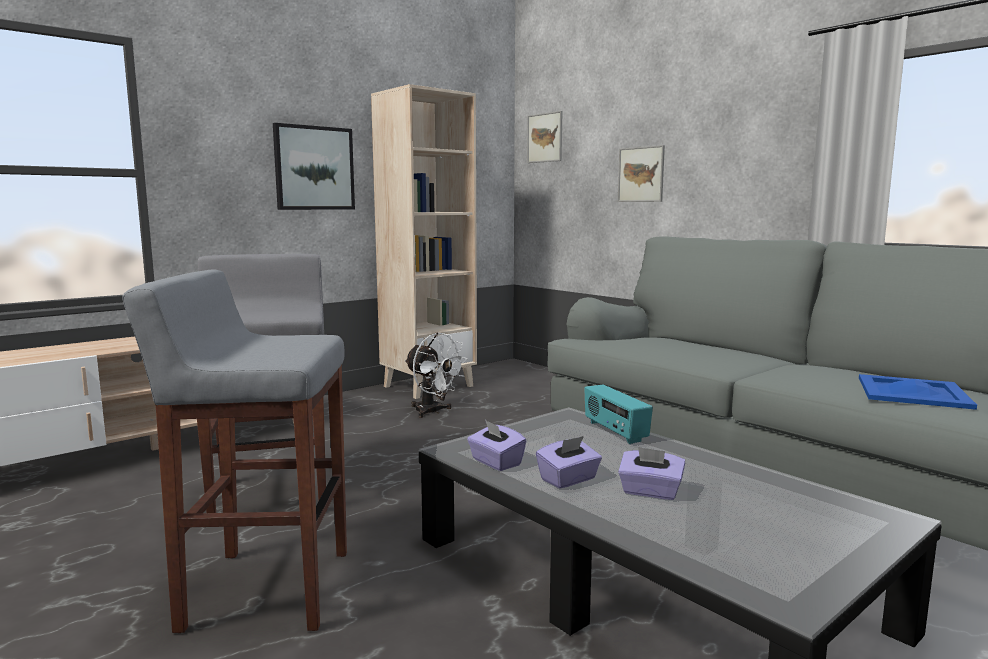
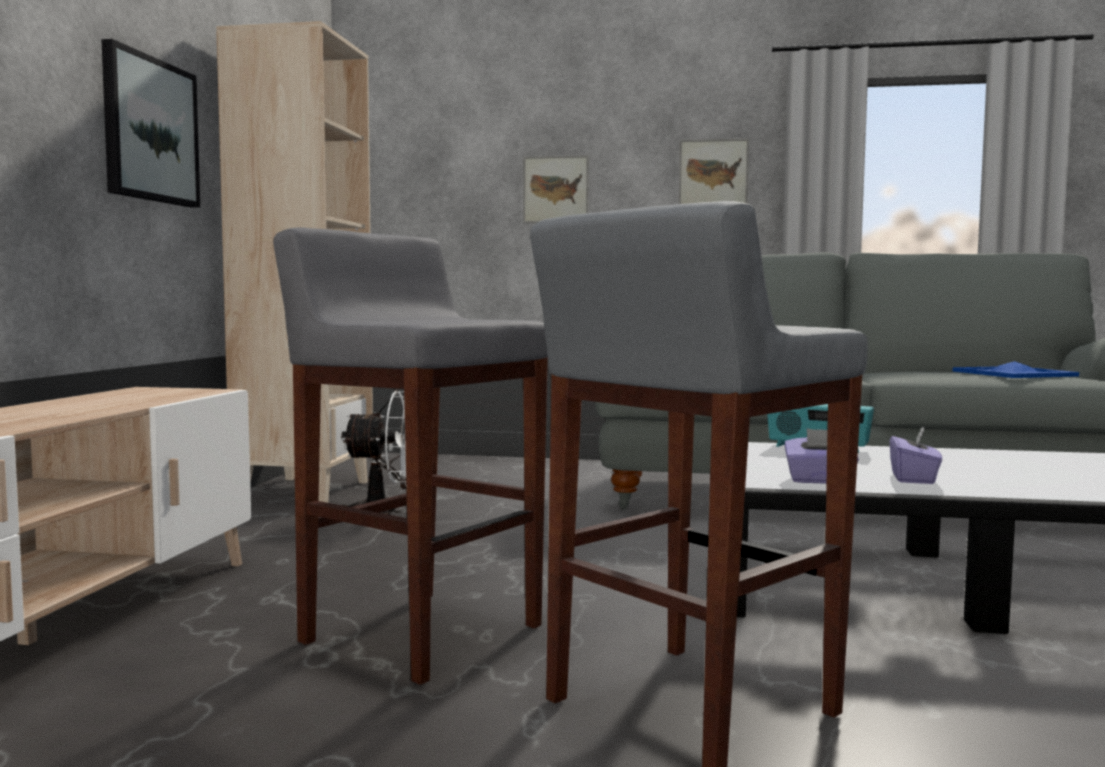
camera: 40 degrees left, 5 degrees down
picture [527,111,562,163] -> picture moved to [678,138,749,204]
purple tissue box [618,447,685,500] -> none

